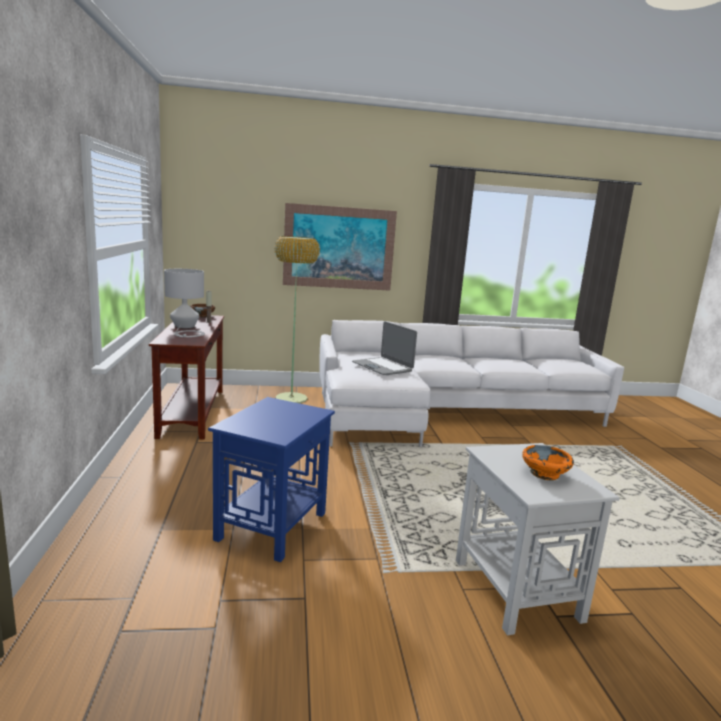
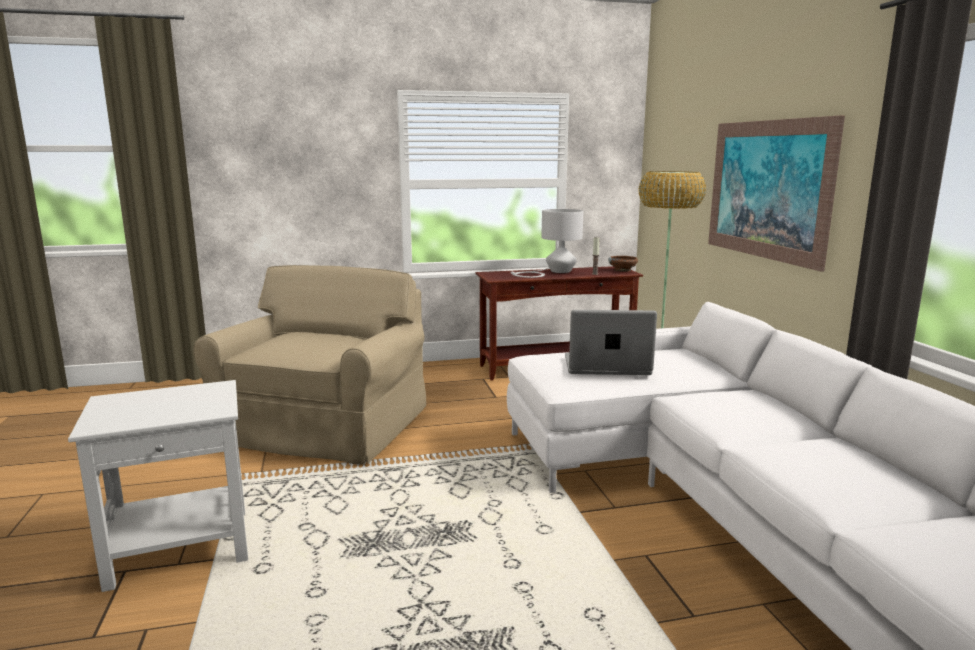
camera: 85 degrees right, 0 degrees up
blue side table [208,397,335,562] -> beige armchair [193,265,426,465]
laptop [352,321,417,375] -> laptop turned 45 degrees clockwise [565,310,657,375]
orange bowl [522,445,574,481] -> none

